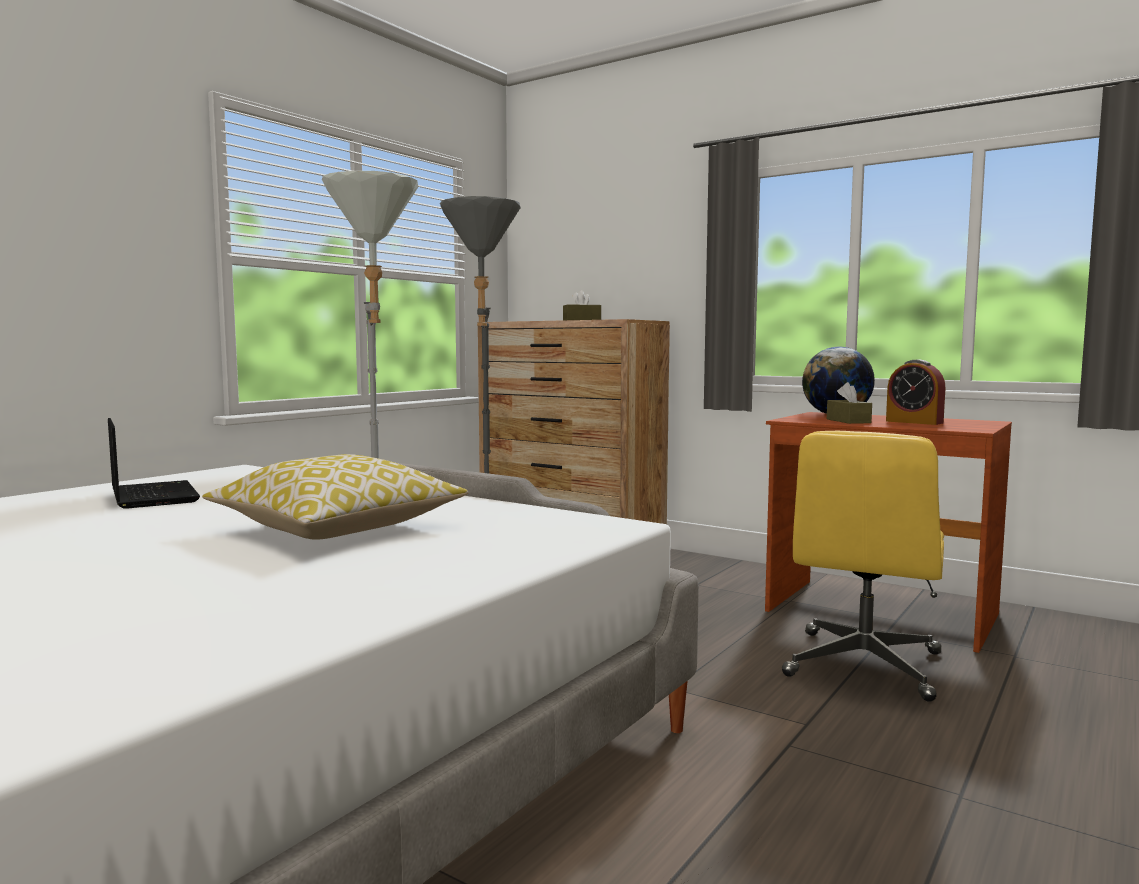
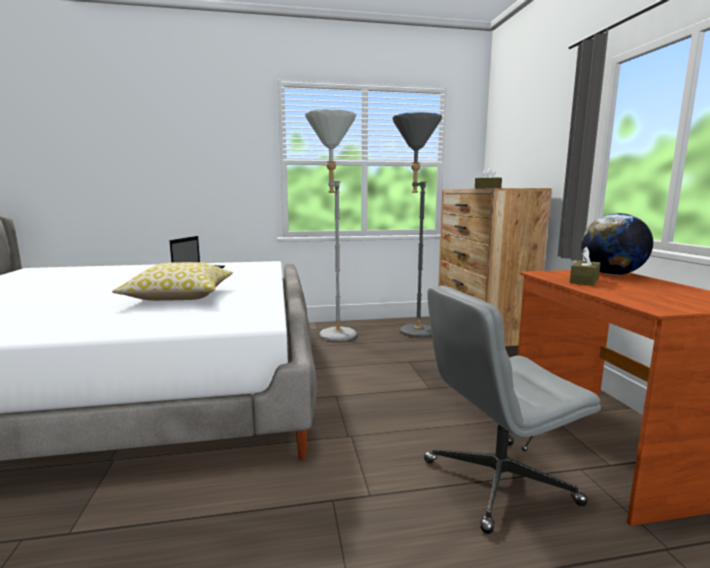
camera: 45 degrees right, 5 degrees up
yellow office chair [782,431,944,702] -> grey office chair [424,285,601,534]
alarm clock [886,359,946,425] -> none

